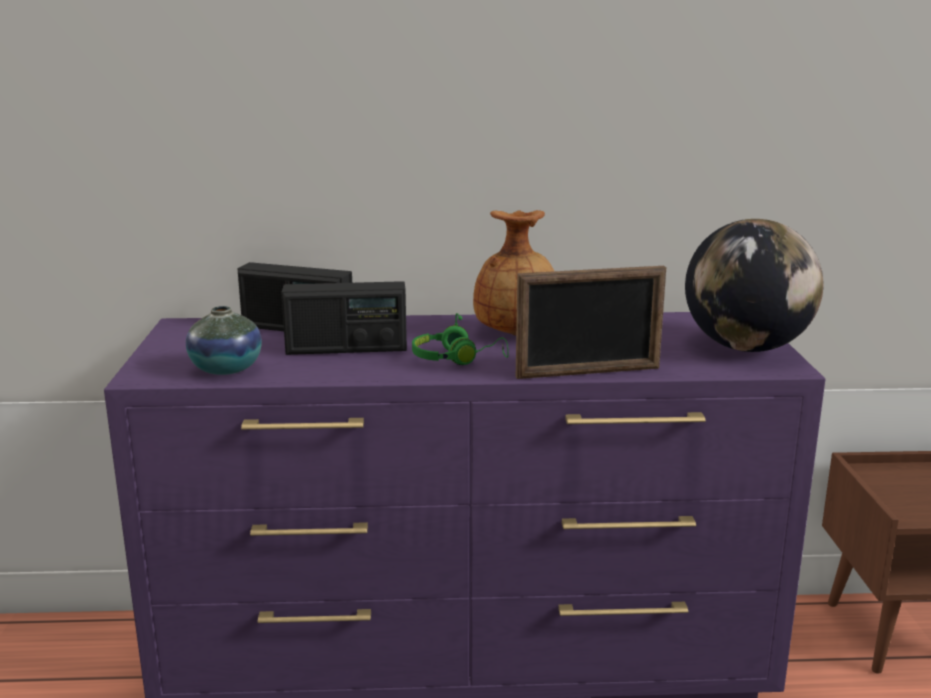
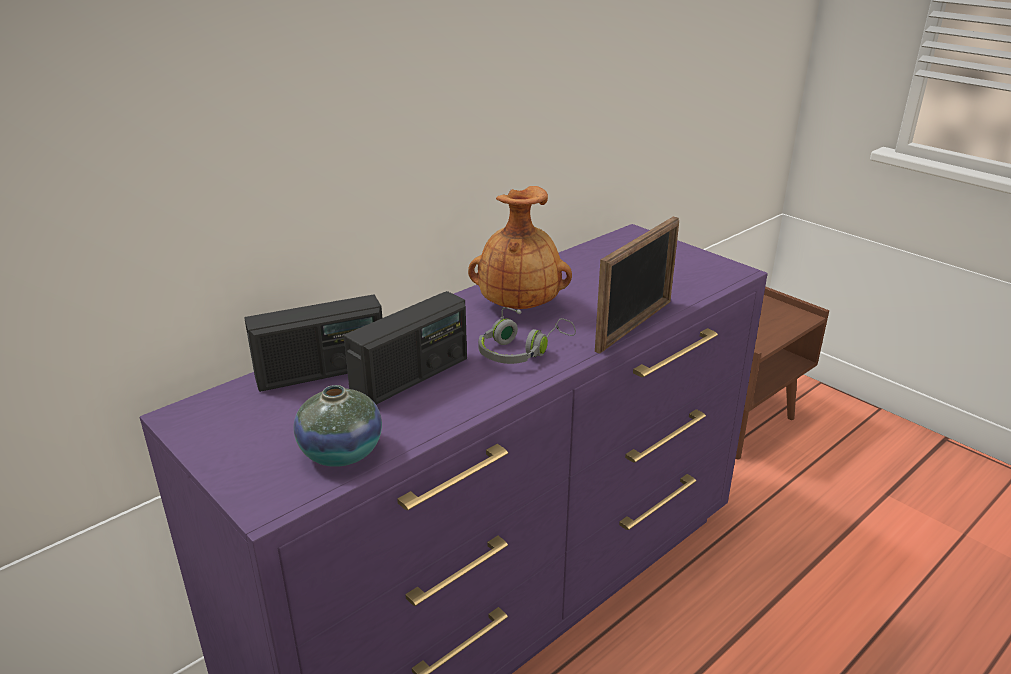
camera: 40 degrees left, 10 degrees up
green headphones [412,313,509,365] -> grey headphones [478,307,576,364]
globe [685,219,823,352] -> none

